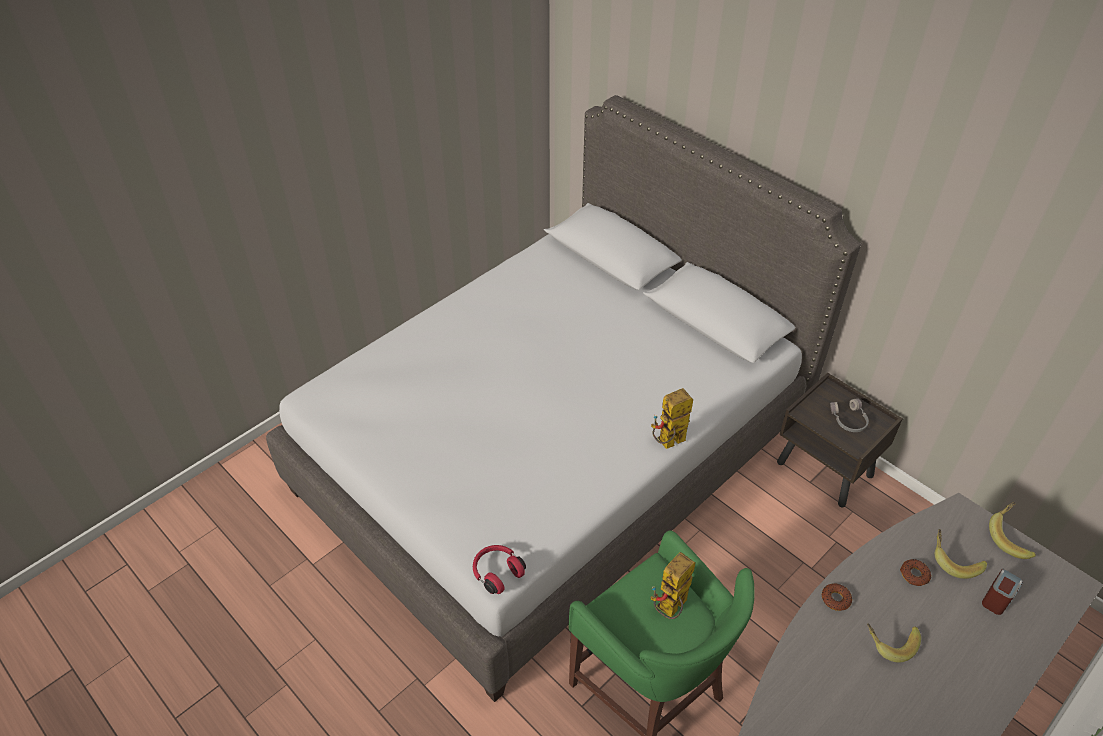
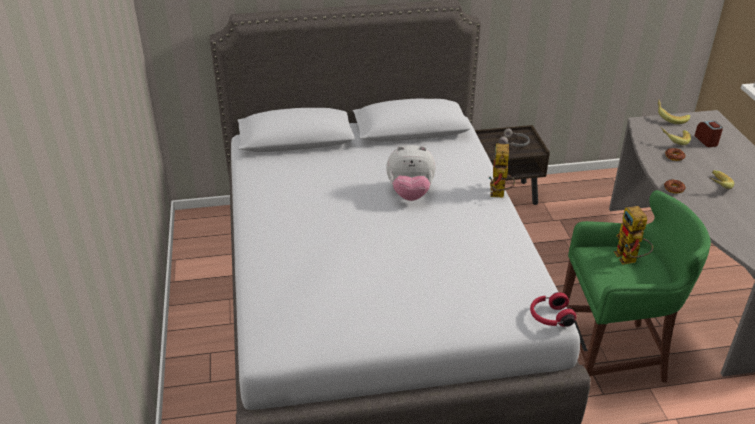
camera: 55 degrees left, 10 degrees down
none -> plush toy [386,145,436,201]

